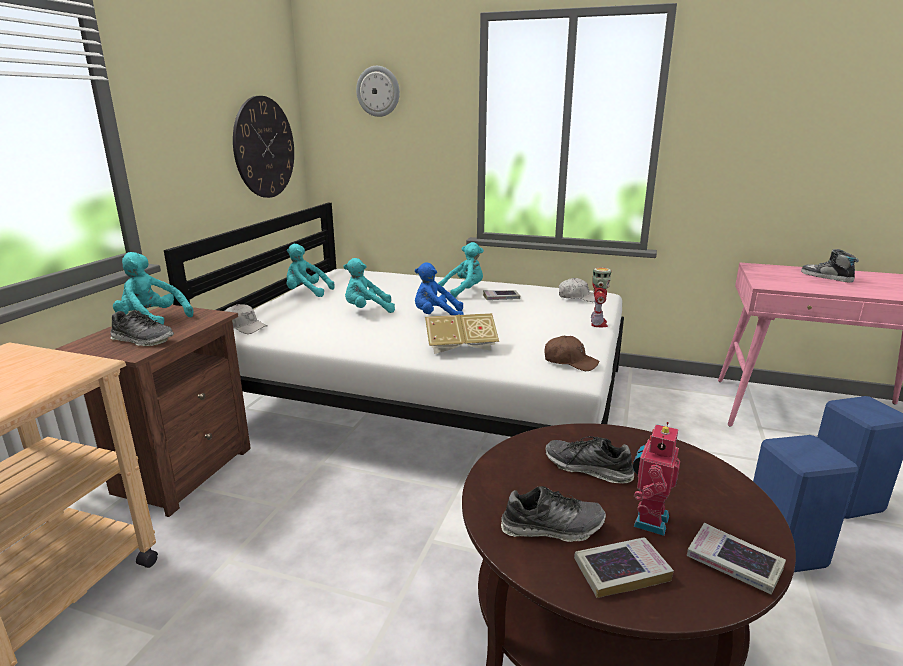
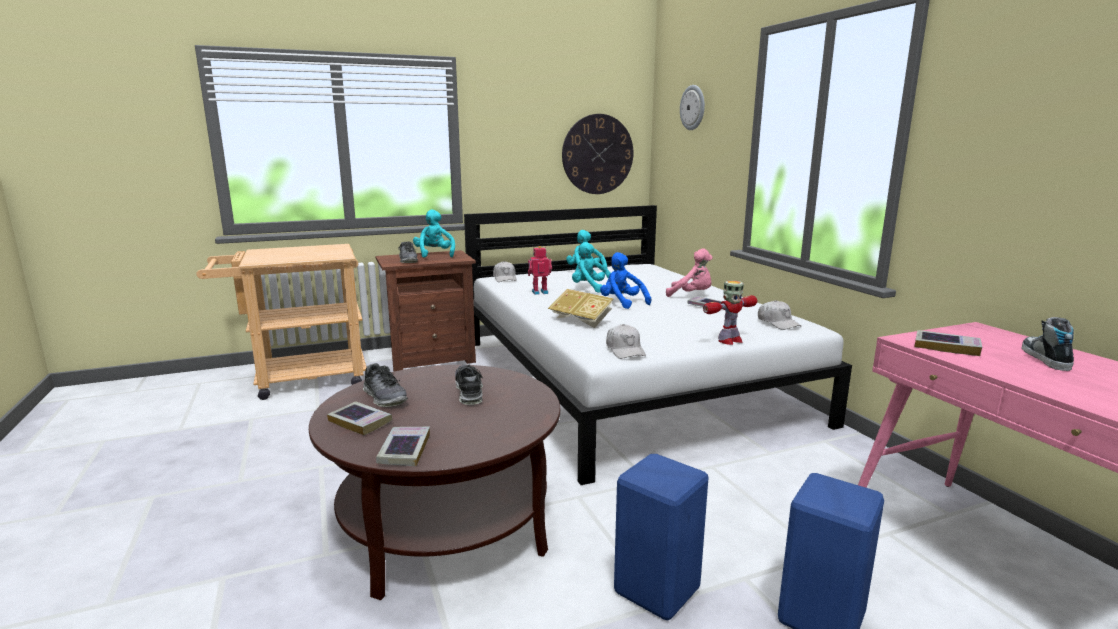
camera: 50 degrees right, 5 degrees down
turquoise plush toy [438,242,484,298] -> pink plush toy [666,249,713,297]
brown cap [544,336,599,371] -> white cap [606,324,646,359]
toy robot [633,422,680,536] -> toy robot moved to [528,246,552,295]
none -> book [914,330,982,356]

